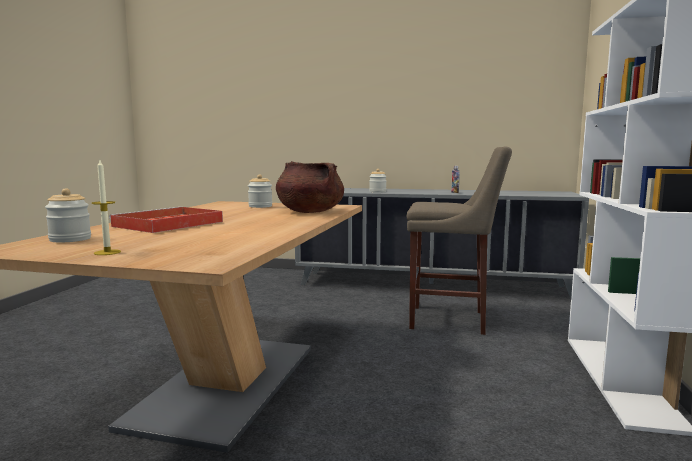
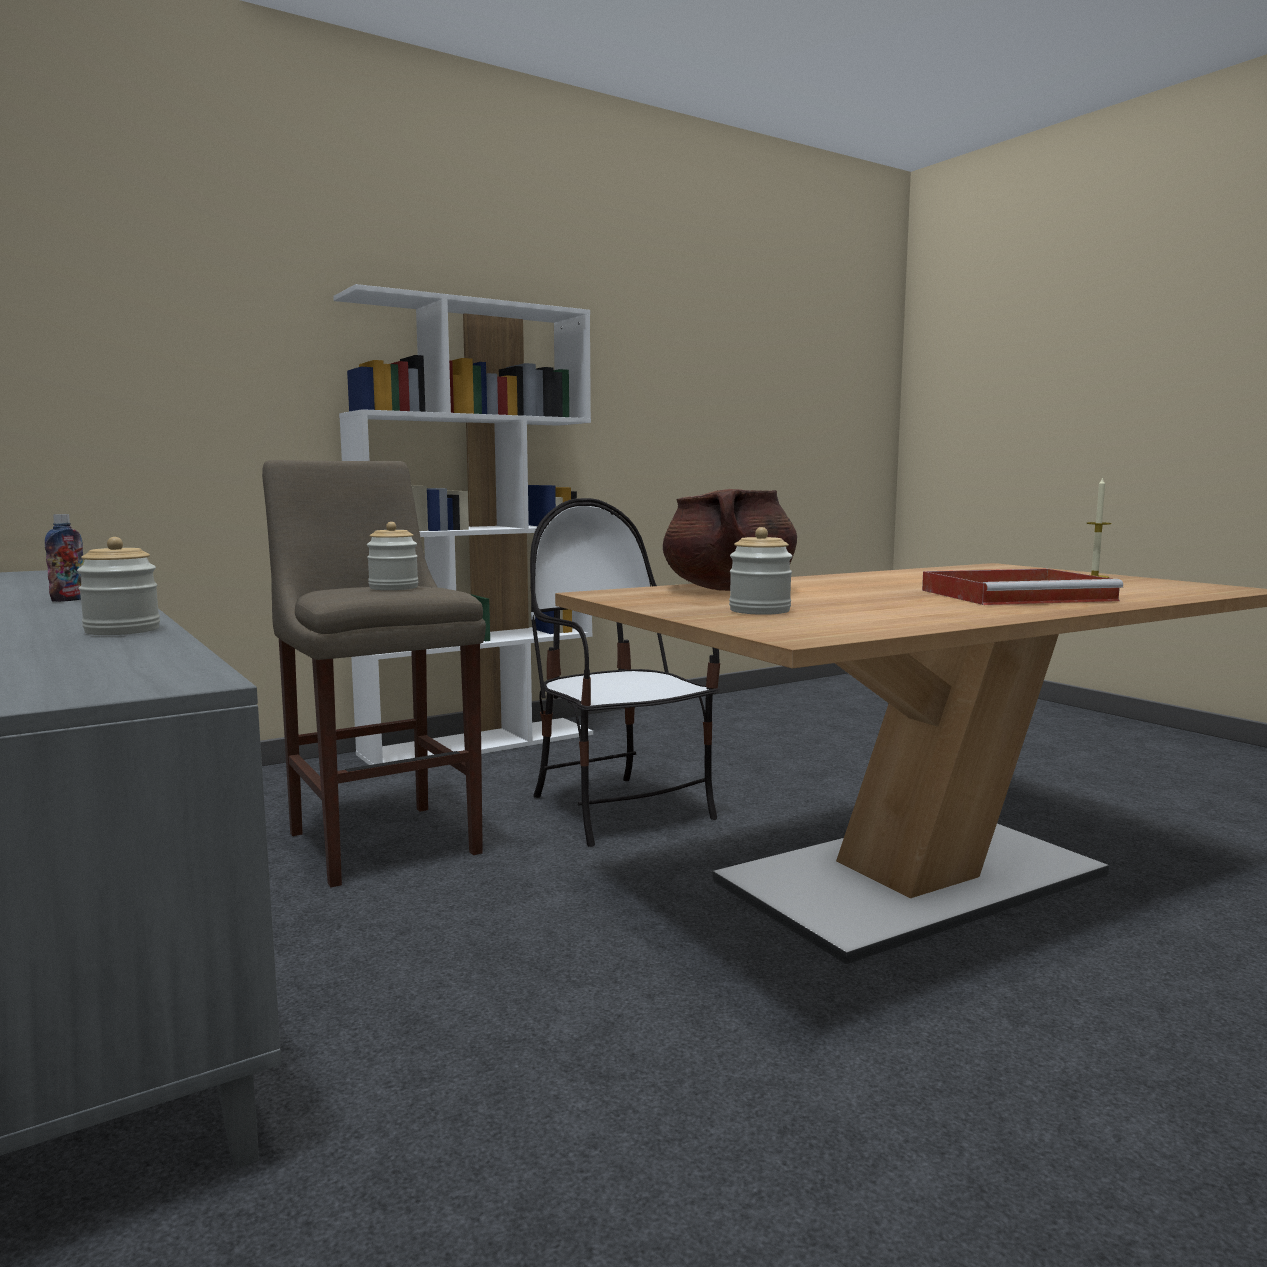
camera: 135 degrees left, 0 degrees up
jar [45,188,91,242] -> jar moved to [367,522,418,590]
none -> chair [530,498,720,847]

